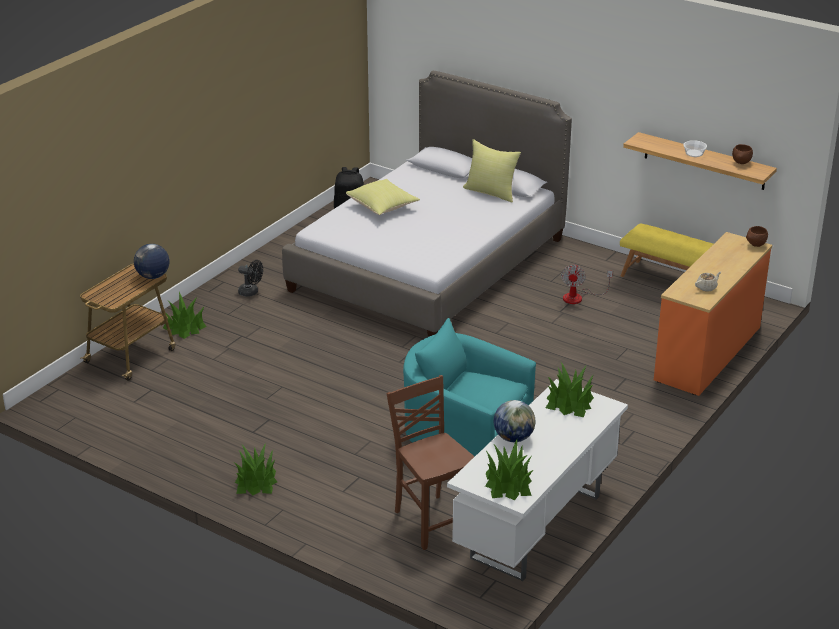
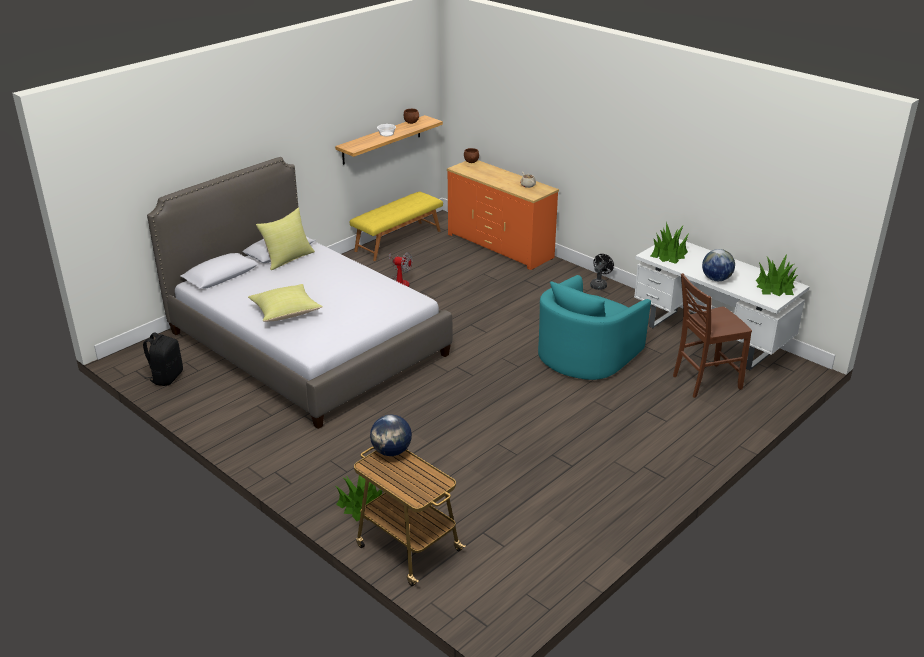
camera: 80 degrees left, 0 degrees up
potted plant [235,443,277,495] -> none
black fan [238,260,263,297] -> black fan moved to [590,254,614,290]

